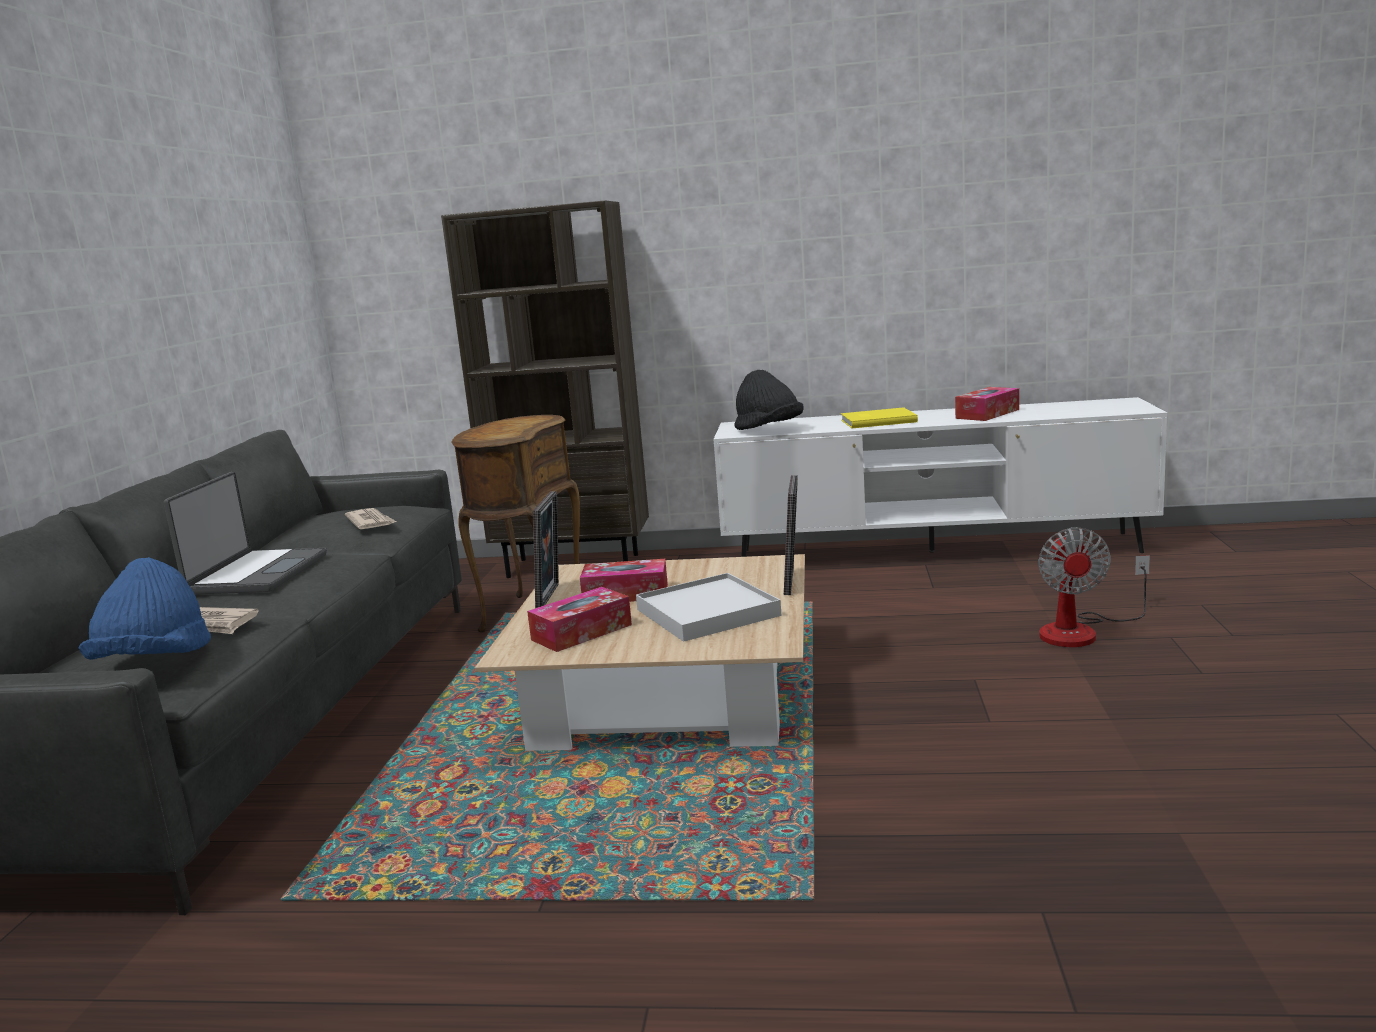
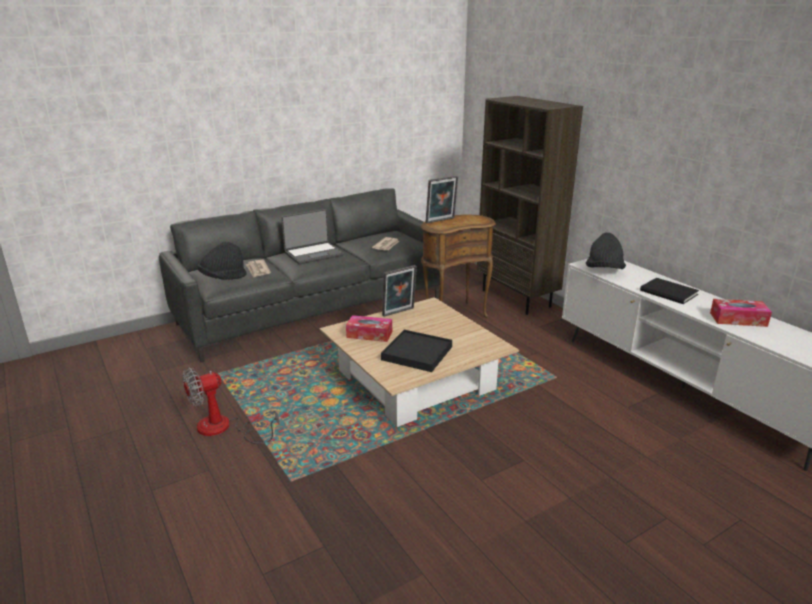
camera: 50 degrees right, 10 degrees up
blue hat [78,557,211,660] -> black hat [198,242,247,280]
tissue box [580,559,668,602] -> none
white tray [636,573,781,642] -> black tray [381,330,452,372]
picture frame [784,475,798,595] -> picture frame moved to [426,176,458,223]
yellow book [841,407,918,428] -> black book [640,278,699,304]
fan [1038,527,1150,647] -> fan moved to [182,367,279,444]

